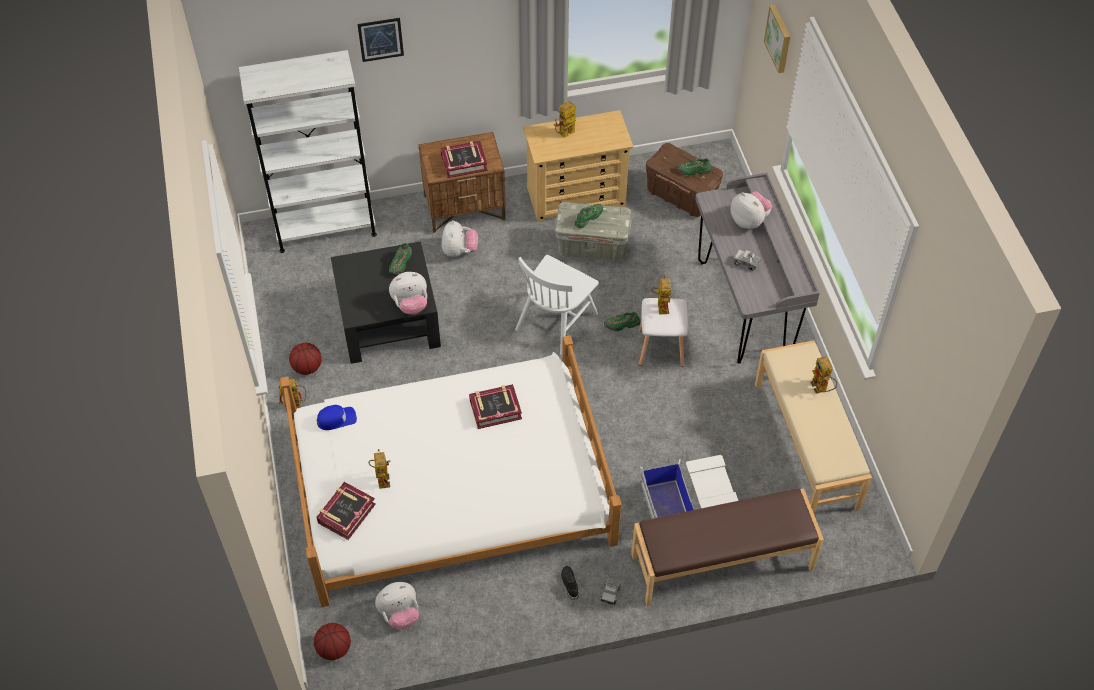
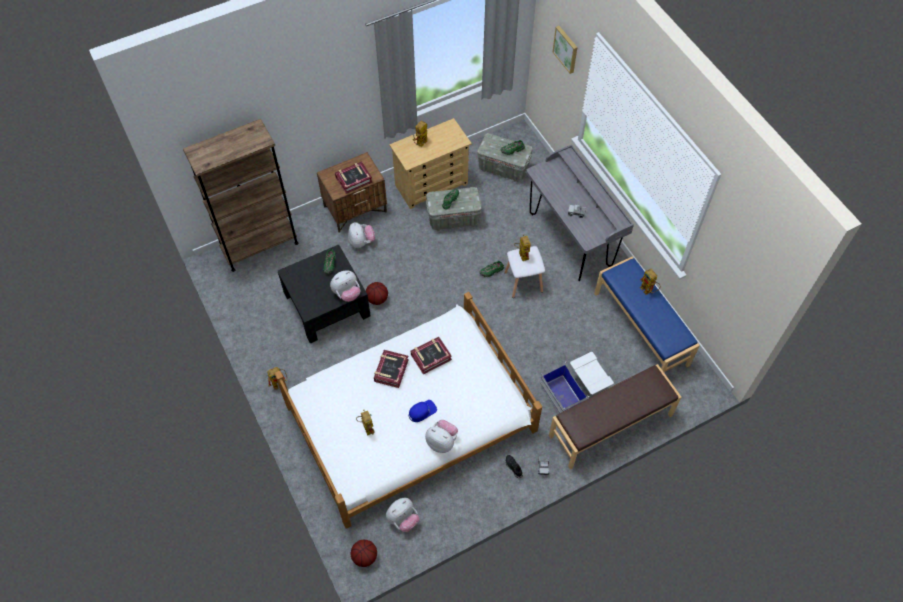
camera: 15 degrees left, 5 degrees up
white bookcase [238,50,377,253] -> brown bookcase [183,119,298,272]
basketball [289,343,322,375] -> basketball moved to [366,282,388,305]
book [316,482,376,540] -> book moved to [374,350,409,388]
blue cap [317,405,357,430] -> blue cap moved to [409,400,437,422]
picture [357,18,404,62] -> none
white chair [515,255,599,355] -> none
brown storage box [646,143,723,217] -> grey storage box [477,133,533,182]
plush toy [730,191,772,229] -> plush toy moved to [425,420,458,453]
beige bench [755,340,872,514] -> blue bench [594,257,700,373]

